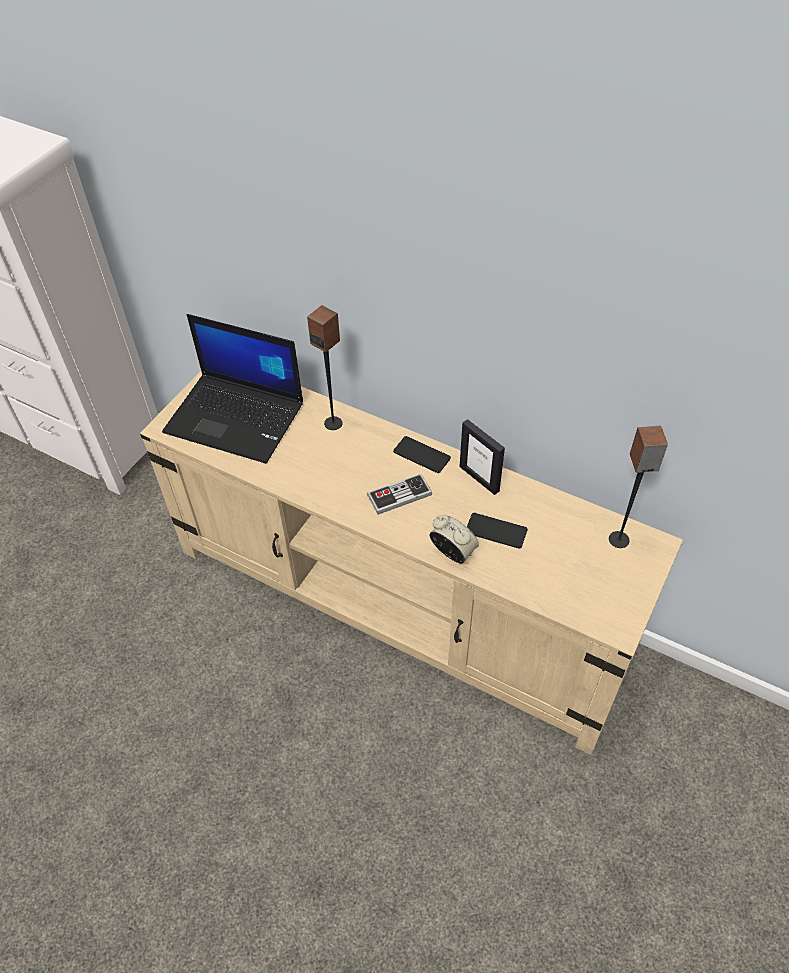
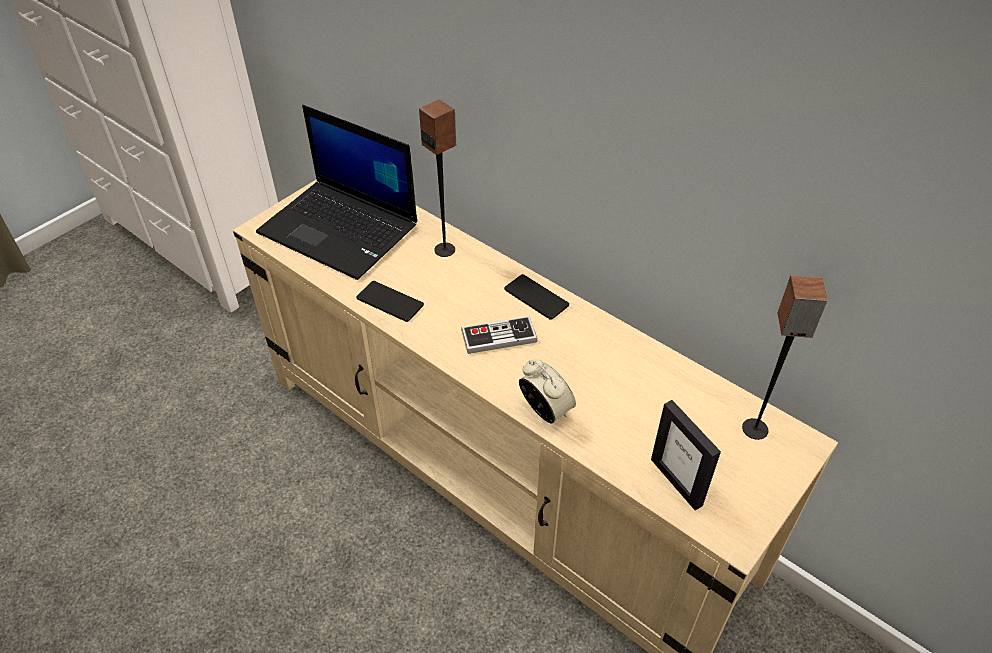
camera: 10 degrees right, 5 degrees down
picture frame [460,419,505,495] -> picture frame moved to [651,400,721,510]
phone [467,513,528,549] -> phone moved to [357,281,424,322]

